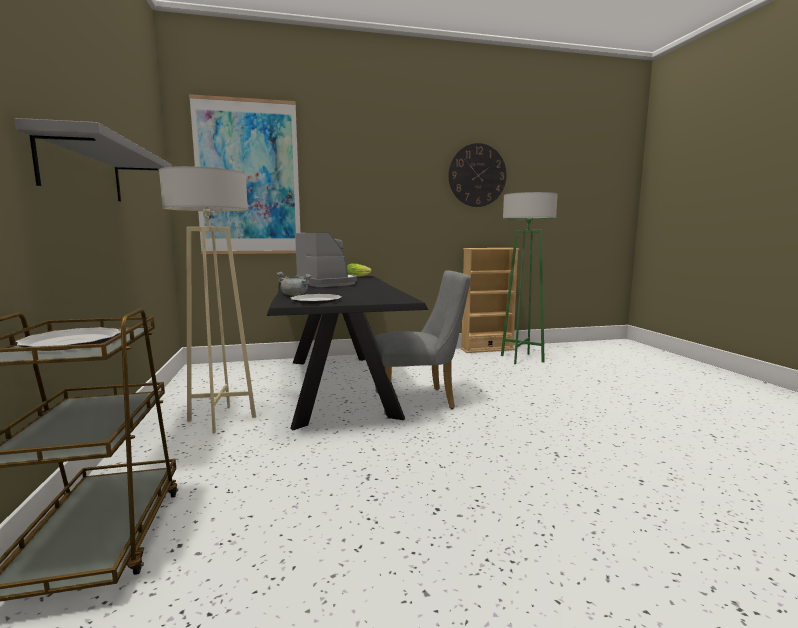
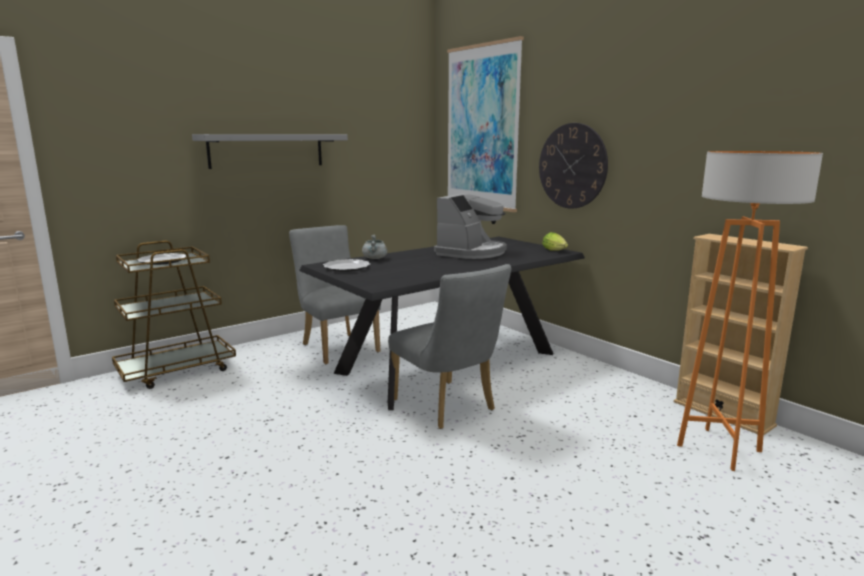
camera: 65 degrees right, 5 degrees up
beige floor lamp [159,166,256,433] -> grey chair [289,225,381,365]
wall clock [448,143,507,207] -> wall clock moved to [539,123,608,209]
green floor lamp [501,192,558,364] -> orange floor lamp [677,151,823,471]

